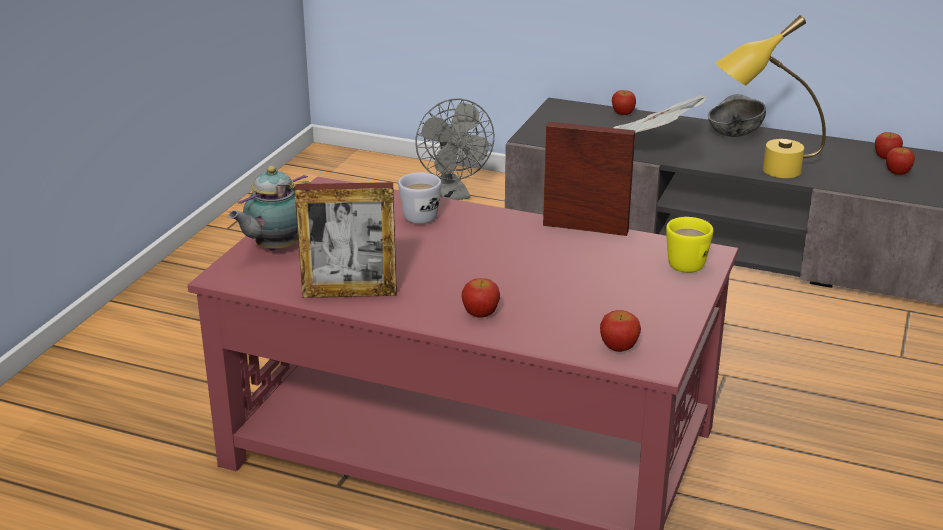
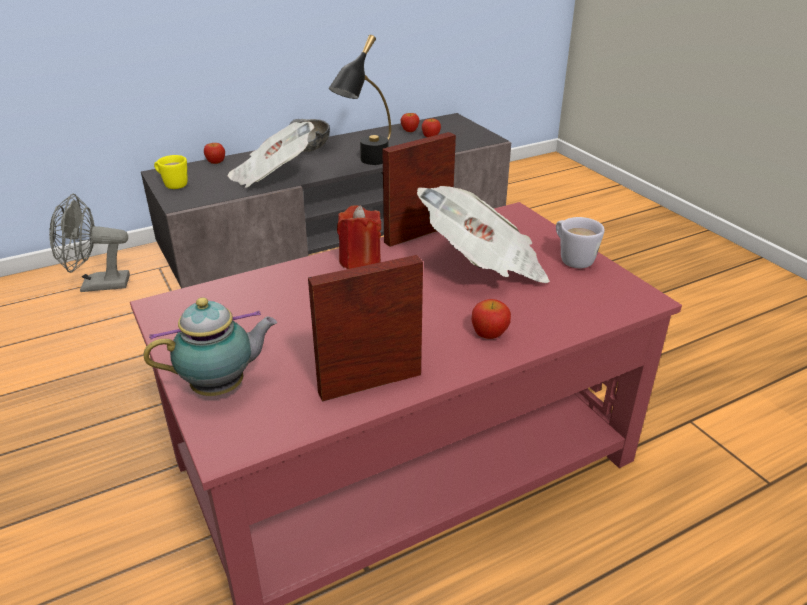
camera: 50 degrees left, 5 degrees up
teapot [228,166,311,251] -> teapot turned 105 degrees counterclockwise [143,297,277,396]
picture frame [295,182,397,298] -> picture frame turned 150 degrees counterclockwise [308,255,423,402]
white mug [398,172,441,224] -> white mug moved to [556,217,605,268]
grey fan [416,98,494,200] -> grey fan turned 150 degrees clockwise [49,194,130,292]
apple [600,310,641,352] -> none
yellow mug [666,217,713,273] -> yellow mug moved to [154,155,188,189]
yellow table lamp [716,15,826,178] -> black table lamp [329,35,391,165]
none -> red candle [337,205,381,269]
none -> newspaper [417,186,550,283]

